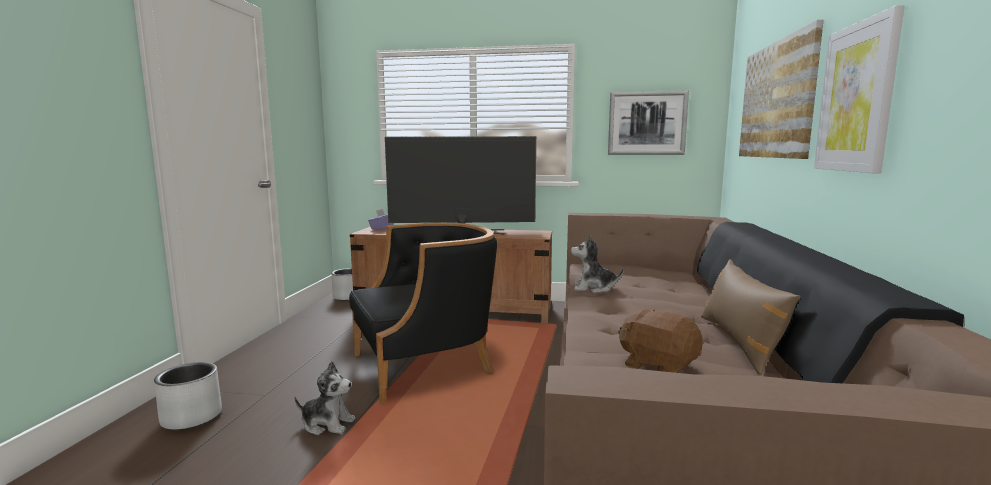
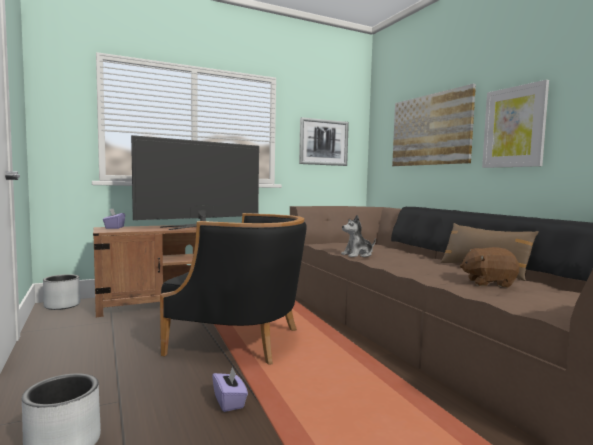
camera: 35 degrees left, 5 degrees down
plush toy [294,361,355,435] -> purple tissue box [212,366,248,412]
black armchair [349,223,497,404] -> black armchair turned 75 degrees clockwise [160,213,307,365]

